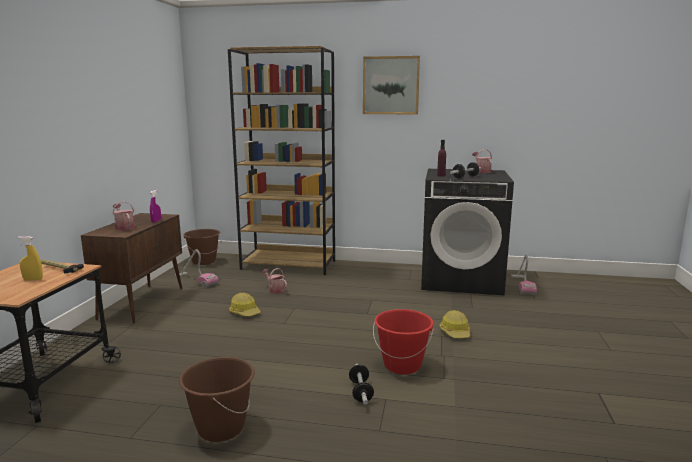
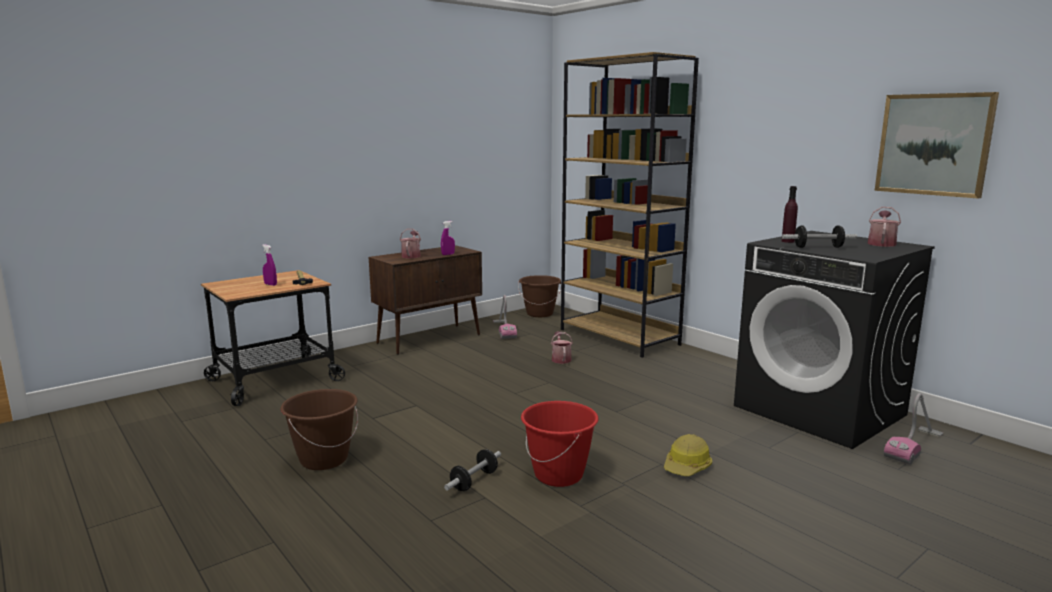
camera: 40 degrees right, 0 degrees up
yellow spray bottle [18,236,43,280] -> purple spray bottle [262,244,277,286]
hard hat [229,293,261,316] -> none
picture [363,56,420,114] -> picture moved to [875,92,999,199]

